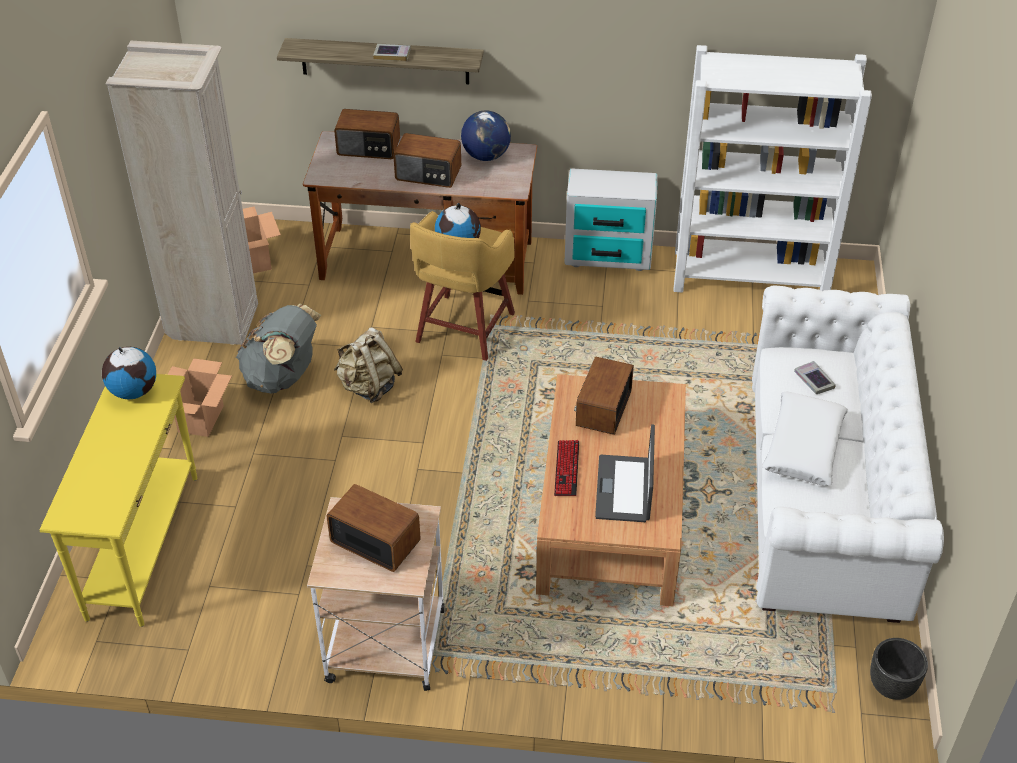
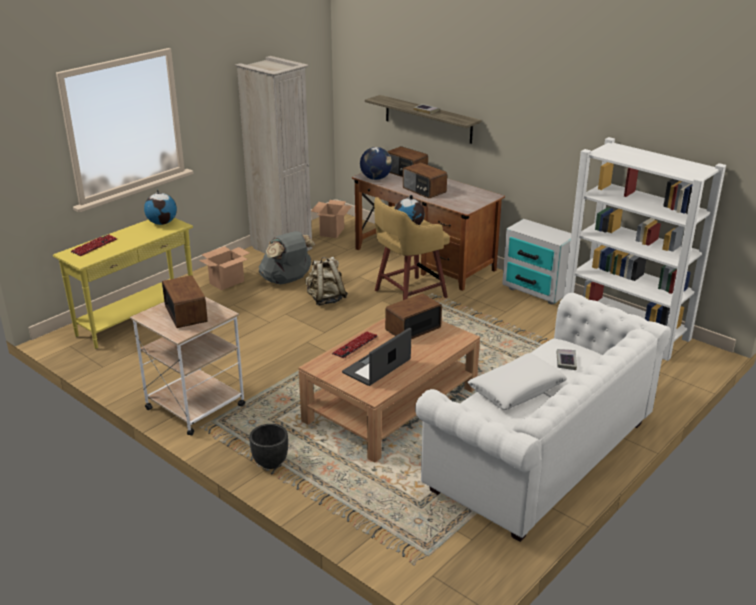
camera: 35 degrees right, 15 degrees down
globe [461,110,511,161] -> globe moved to [360,147,392,180]
black planter [870,638,928,700] -> black planter moved to [249,424,288,469]
none -> keyboard [71,235,117,256]

